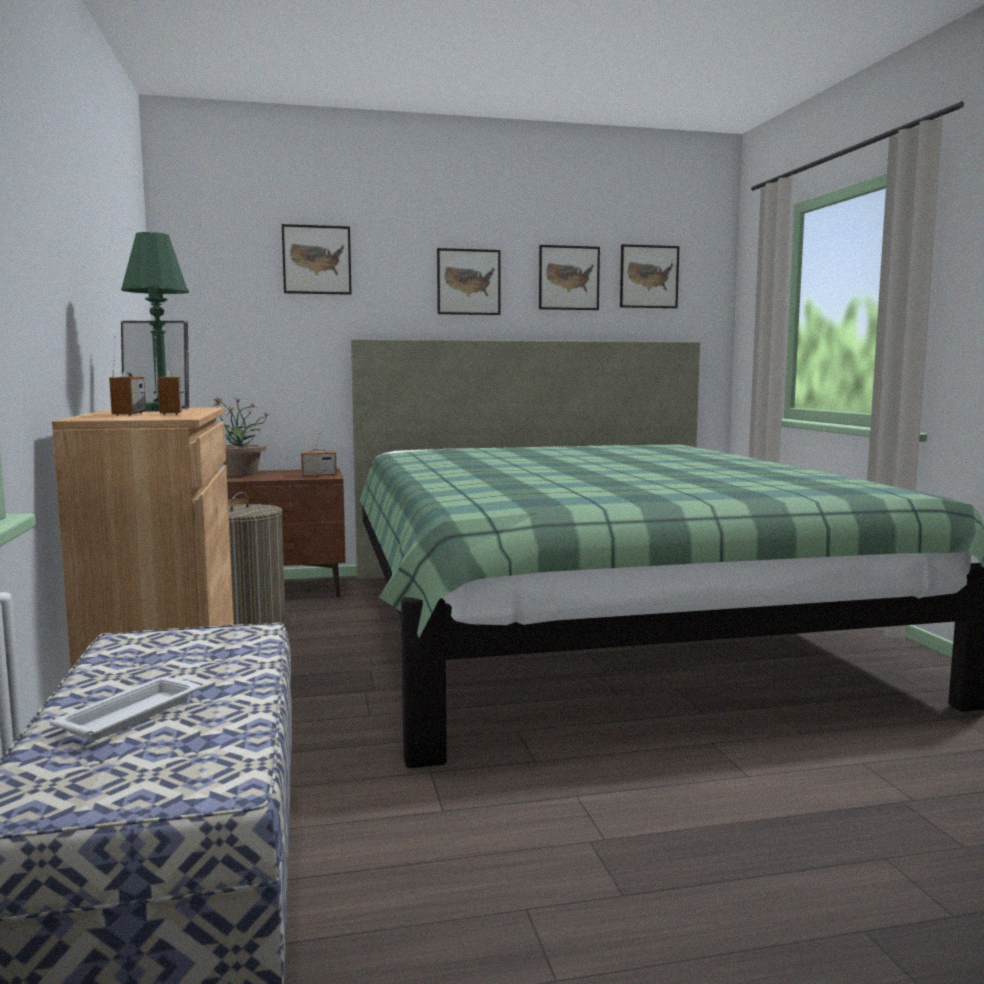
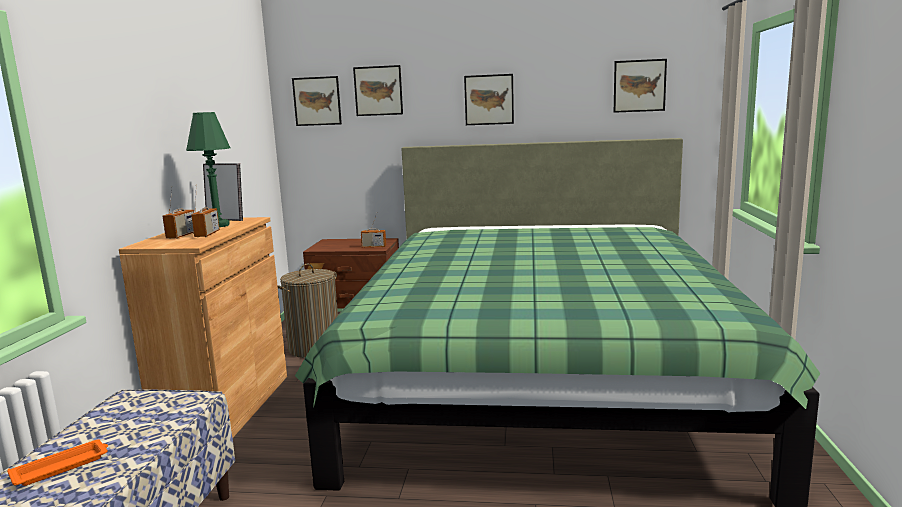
camera: 20 degrees right, 5 degrees up
white tray [49,677,201,740] -> orange tray [7,439,108,486]
potted plant [212,397,270,477] -> none
picture [539,245,600,310] -> picture moved to [292,76,342,126]

